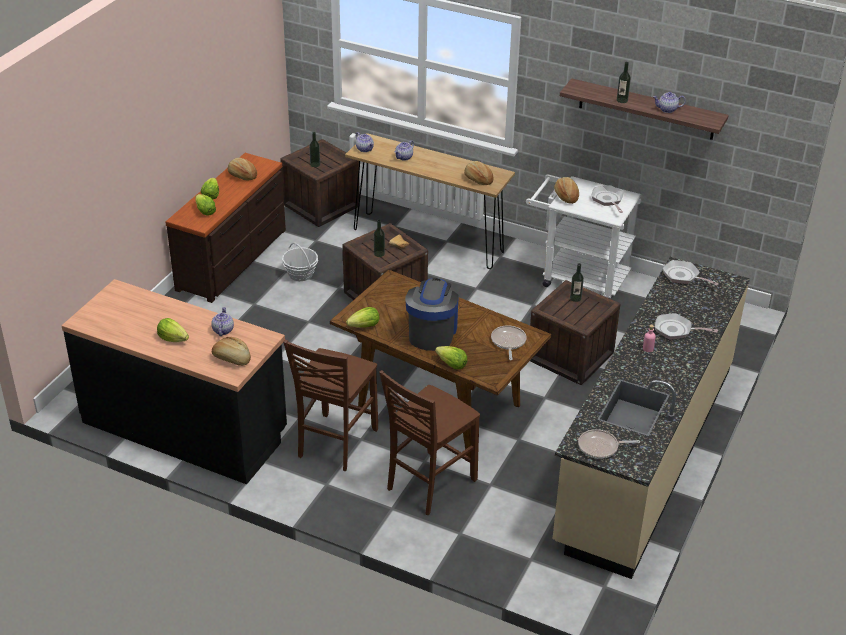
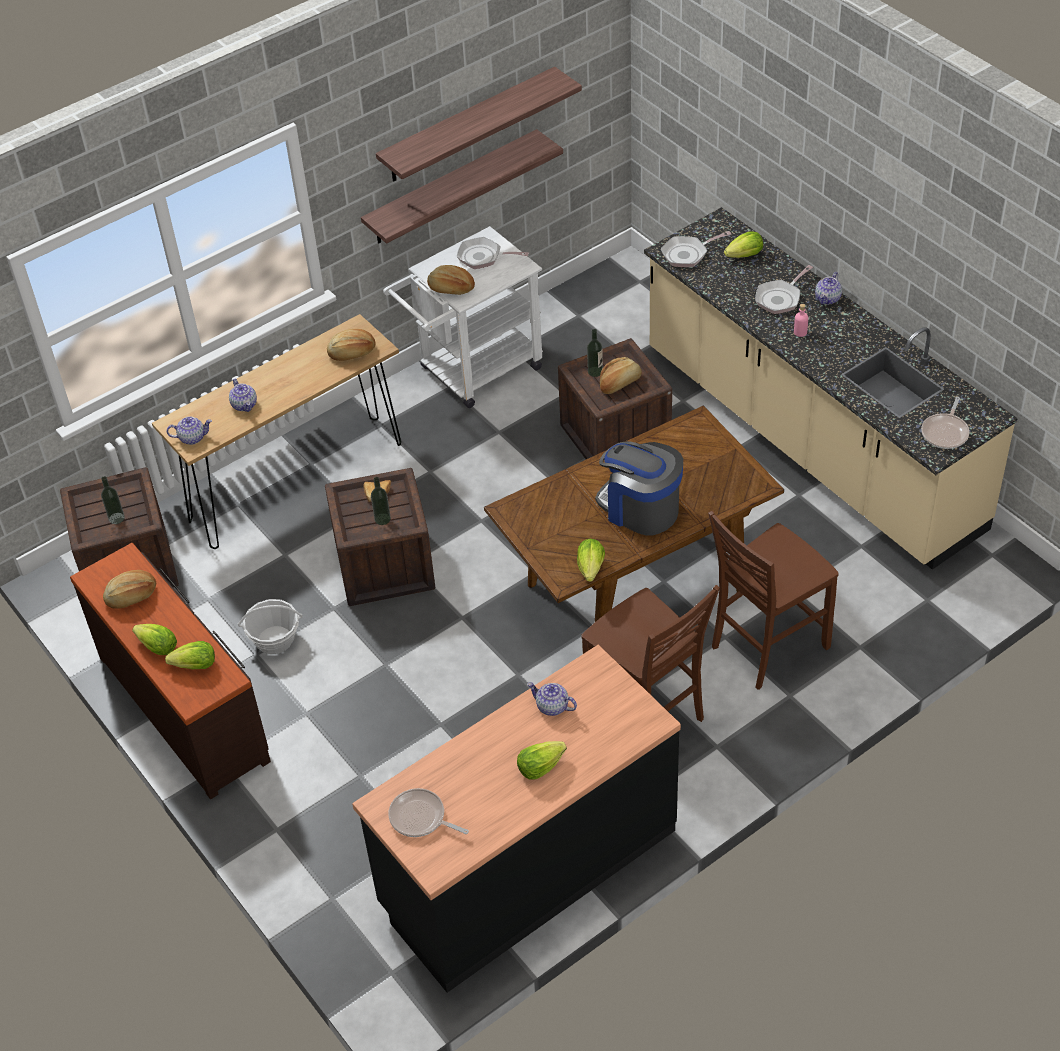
camera: 60 degrees left, 10 degrees up
bread [212,337,251,366] -> bread moved to [600,357,642,394]
brown chair [379,370,480,515] -> brown chair turned 75 degrees clockwise [708,511,839,690]
lettuce [435,346,467,369] -> lettuce moved to [724,231,763,258]
frying pan [491,325,527,360] -> frying pan moved to [388,788,469,837]
bottle [617,62,631,103] -> none
teapot [653,92,686,113] -> teapot moved to [815,272,842,304]
none -> shelf [361,129,563,244]

